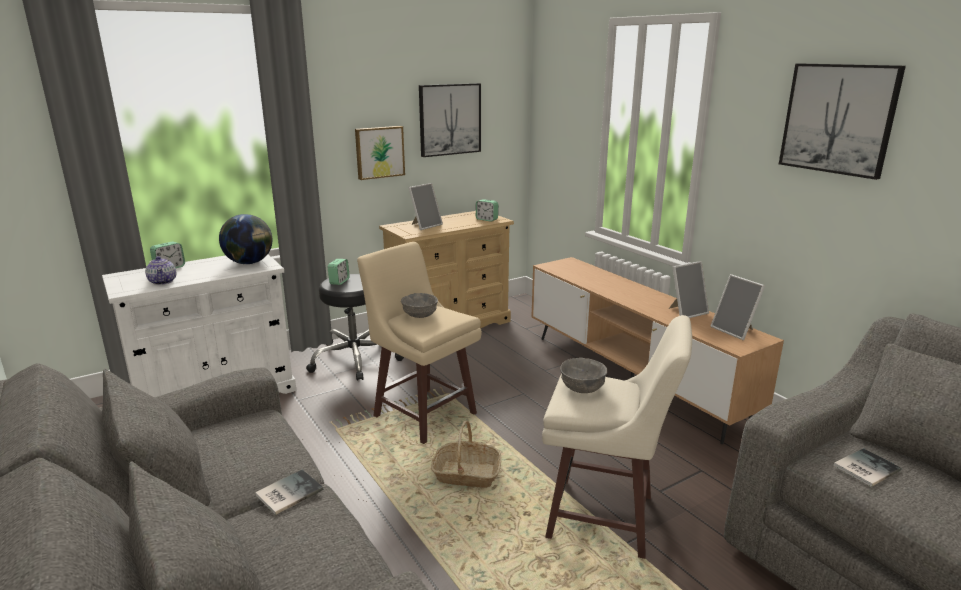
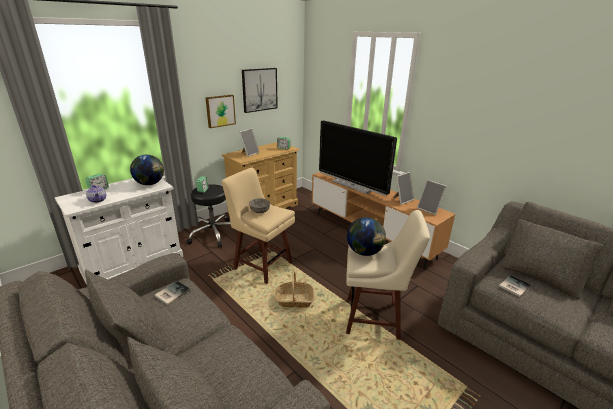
camera: 10 degrees left, 5 degrees up
book [255,470,323,515] -> book moved to [155,281,190,305]
grey bowl [560,358,608,393] -> globe [347,217,386,256]
picture [779,64,906,180] -> none
none -> television [319,120,397,196]

